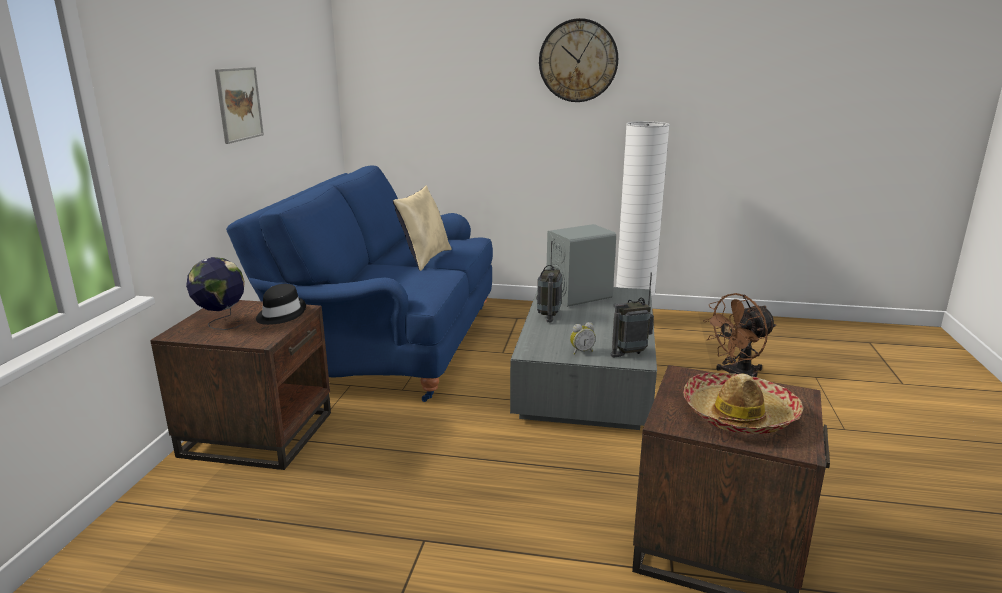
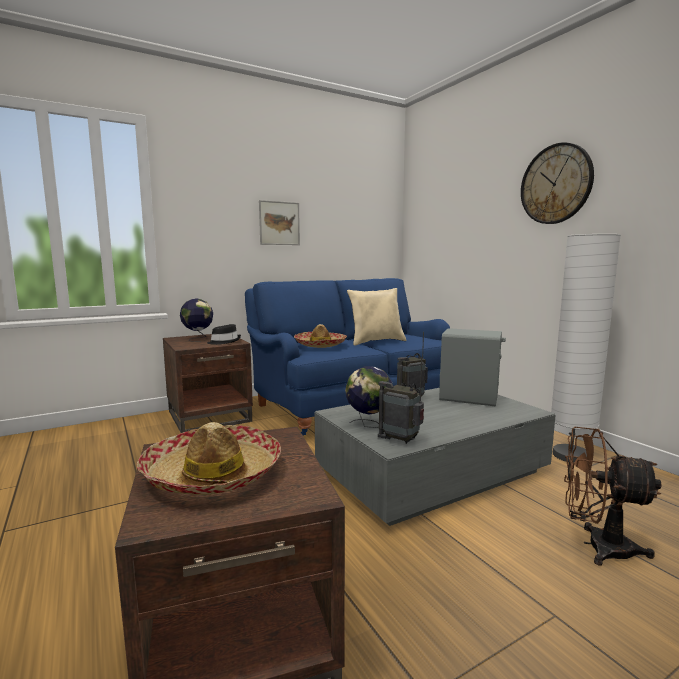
camera: 50 degrees right, 10 degrees down
alarm clock [570,322,596,354] -> globe [345,366,392,428]
none -> hat [294,324,347,348]

